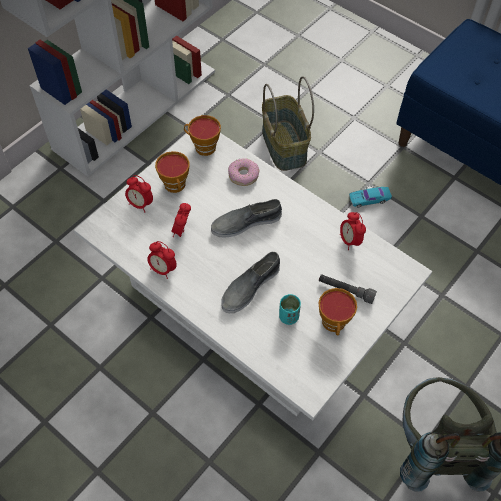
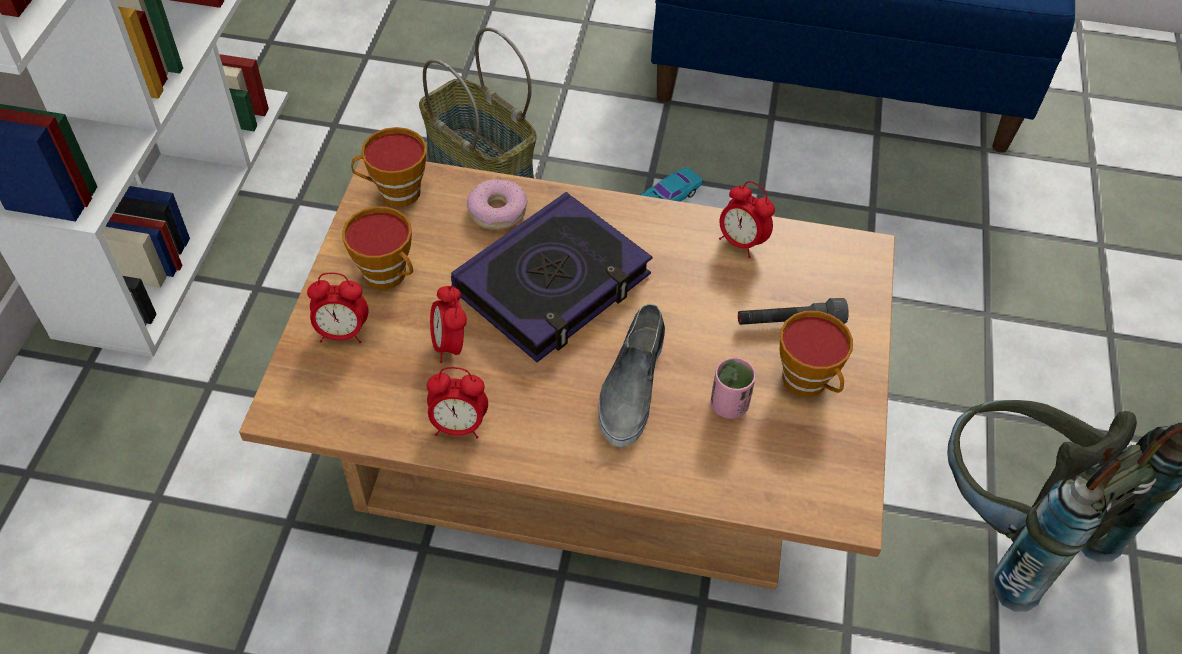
camera: 30 degrees left, 5 degrees down
white coffee table [74,133,432,421] -> brown coffee table [239,159,895,590]
grey shoe [211,199,282,238] -> book [451,192,653,362]
turquoise cup [279,294,301,325] -> pink cup [711,357,756,419]

